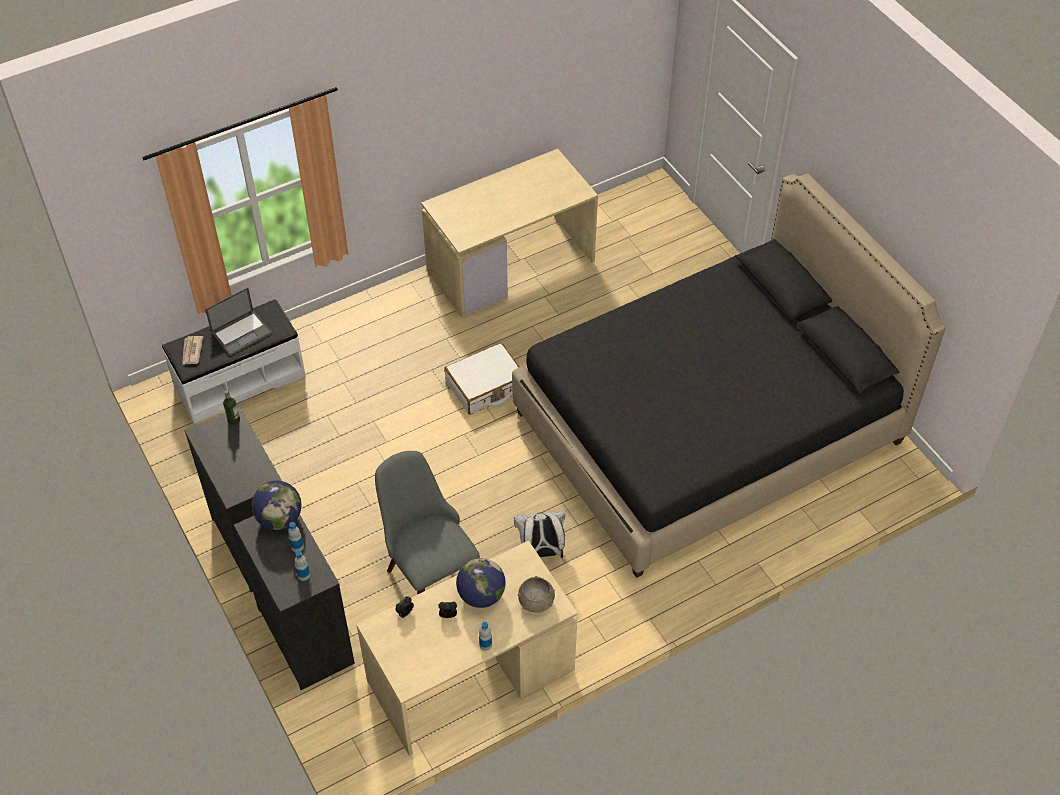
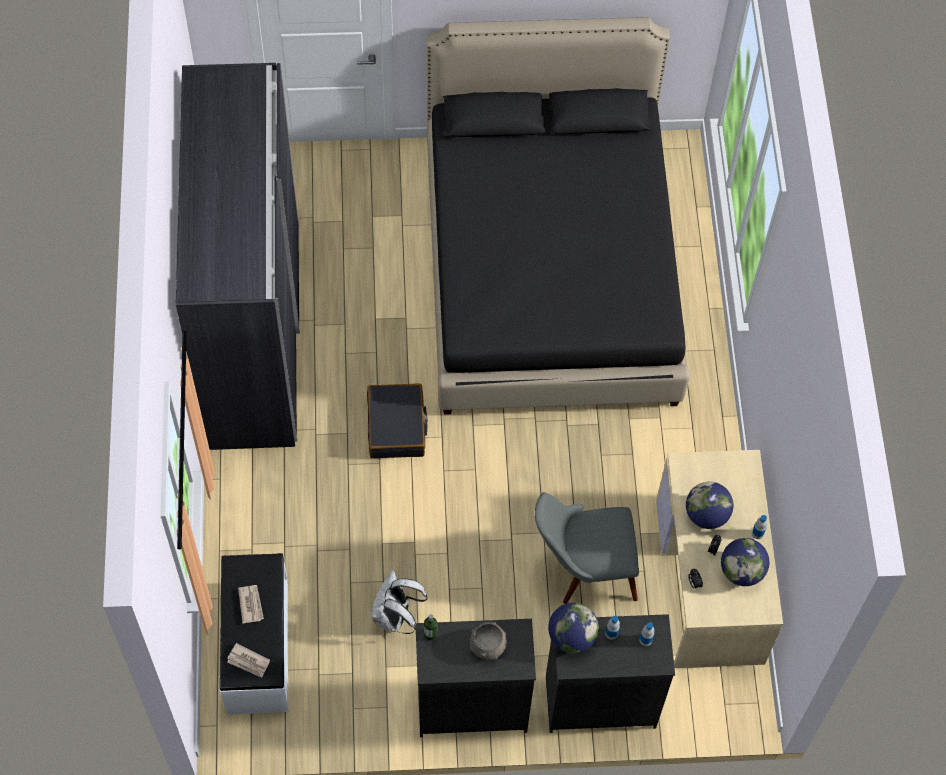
camera: 65 degrees left, 10 degrees up
laptop [205,287,272,356] -> newspaper [238,585,264,624]
beige desk [421,149,598,319] -> grey wardrobe [176,63,300,450]
white suitcase [444,343,519,414] -> black suitcase [367,383,428,458]
white backpack [514,511,566,558] -> white backpack moved to [372,570,427,634]
grey bowl [518,576,555,613] -> grey bowl moved to [470,622,507,660]
none -> globe [721,538,770,586]

